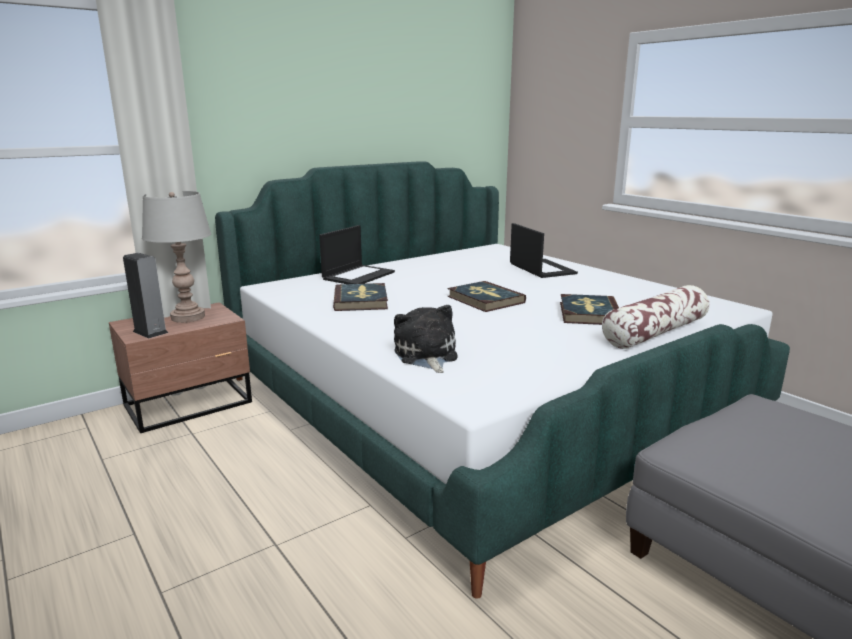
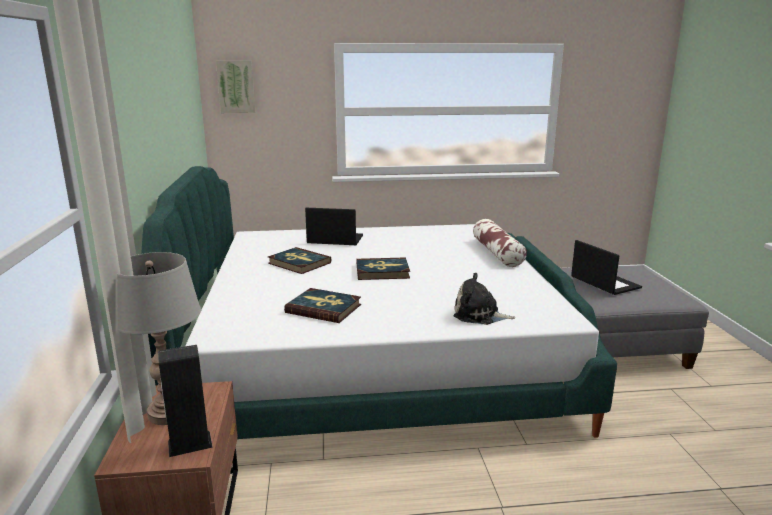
camera: 60 degrees left, 0 degrees up
laptop [319,225,395,284] -> laptop moved to [571,240,642,295]
book [560,294,619,325] -> book moved to [268,247,332,274]
none -> picture [216,60,255,113]

